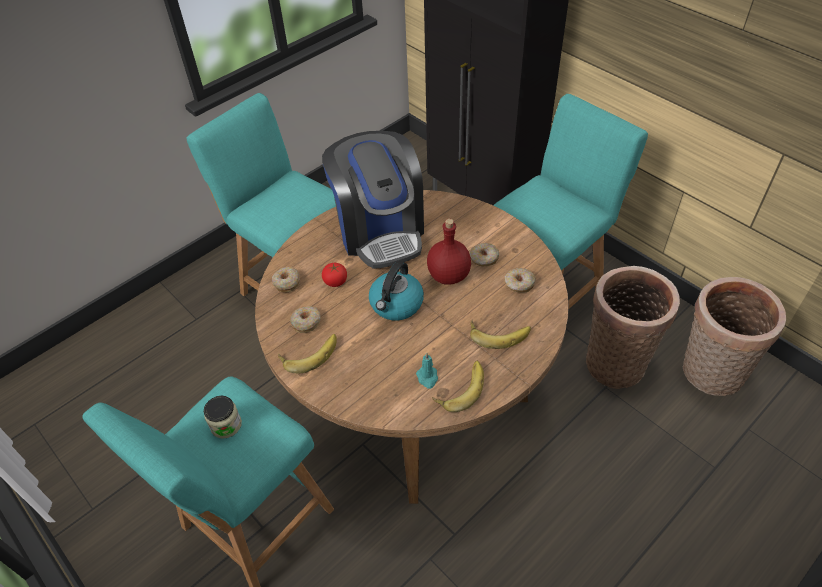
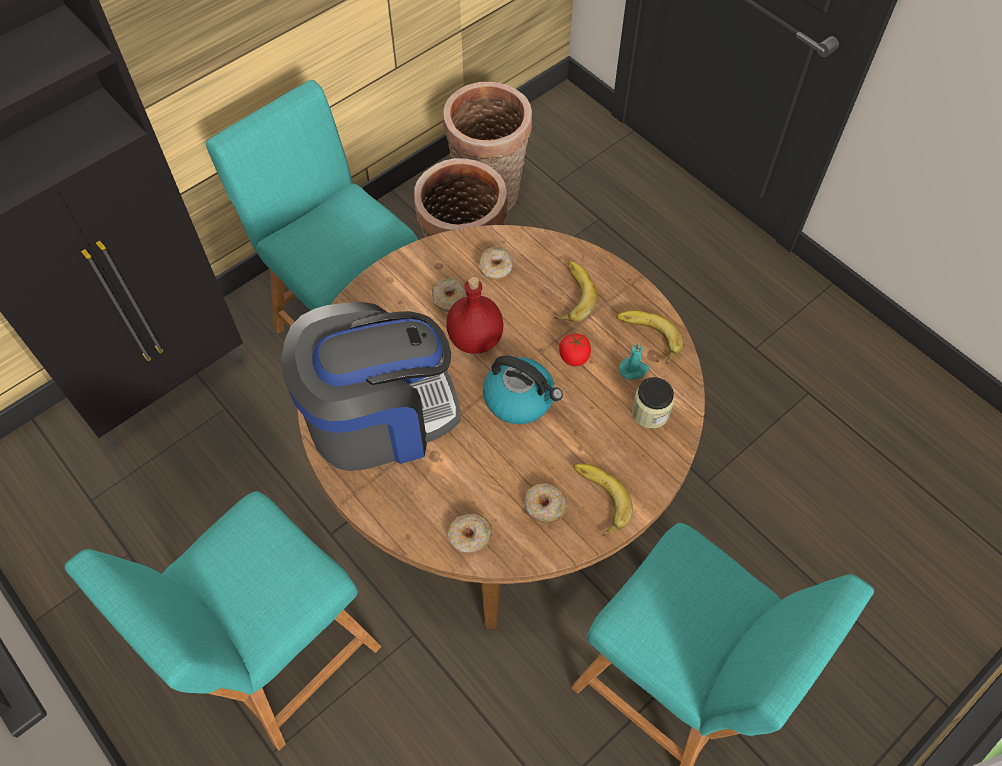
camera: 90 degrees left, 10 degrees up
jar [204,396,242,439] -> jar moved to [632,377,674,428]
tomato [322,263,347,287] -> tomato moved to [559,334,591,366]

